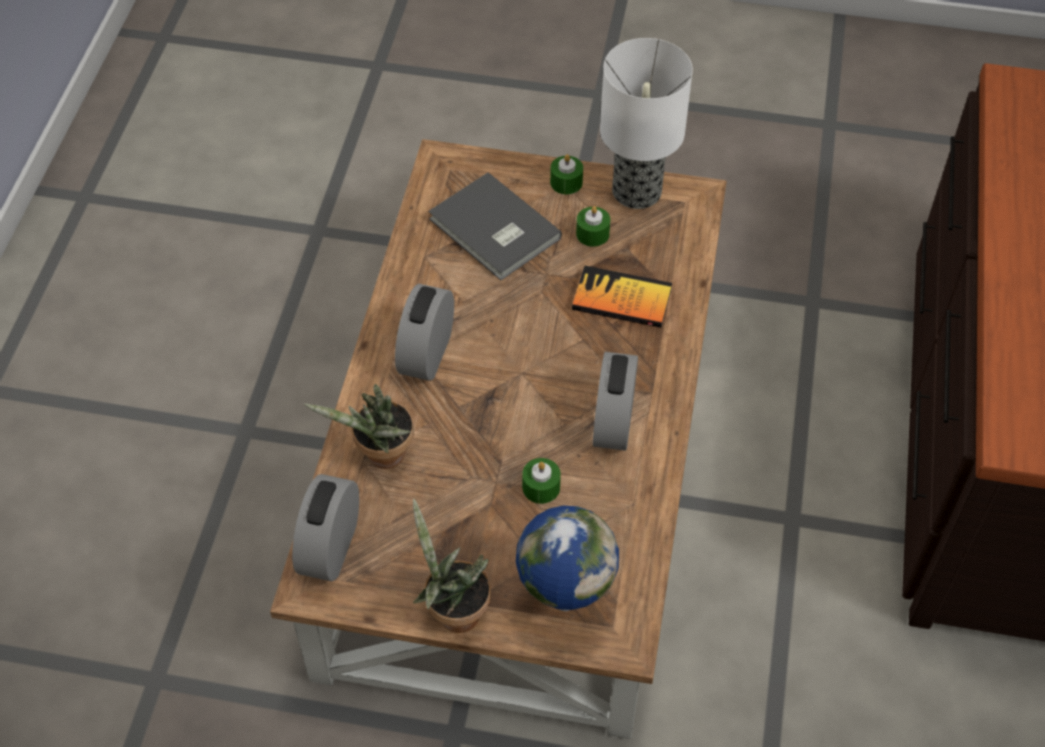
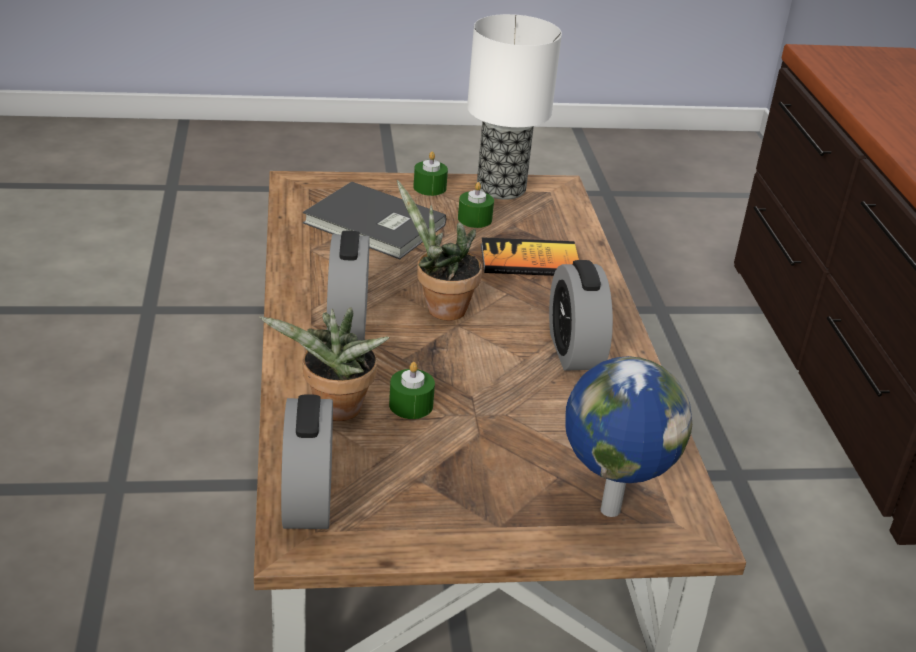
camera: 20 degrees left, 20 degrees down
potted plant [413,499,491,633] -> potted plant moved to [397,180,482,321]
green candle [522,458,561,504] -> green candle moved to [389,362,435,419]

